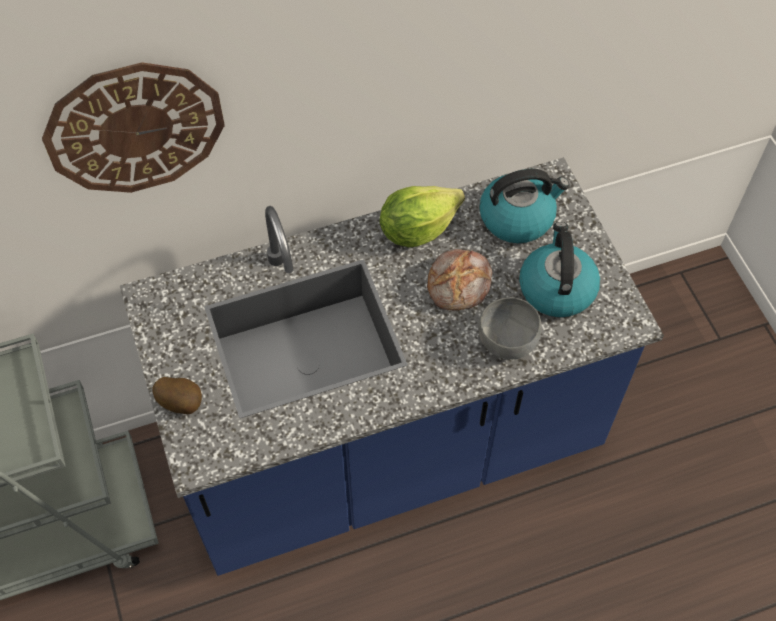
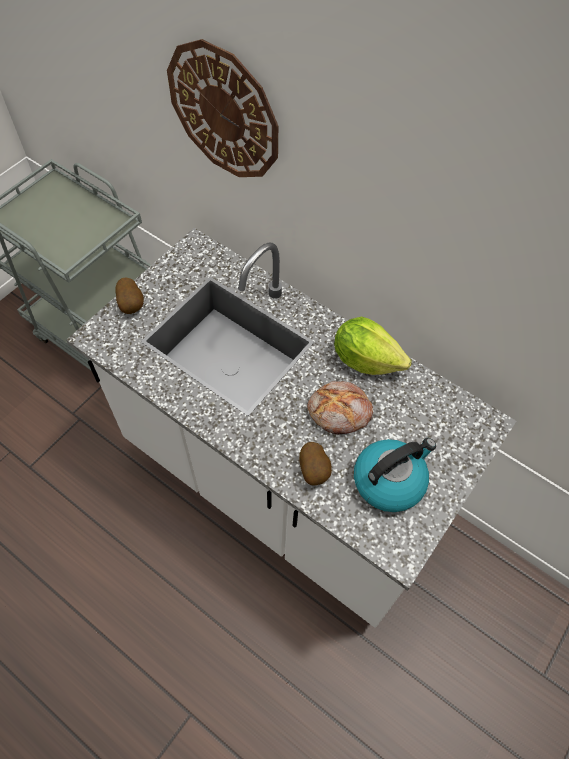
camera: 55 degrees right, 0 degrees up
blue counter [120,157,664,576] -> white counter [66,228,516,628]
grey bowl [478,297,542,359] -> potato [299,442,332,485]
kettle [479,169,570,243] -> none

